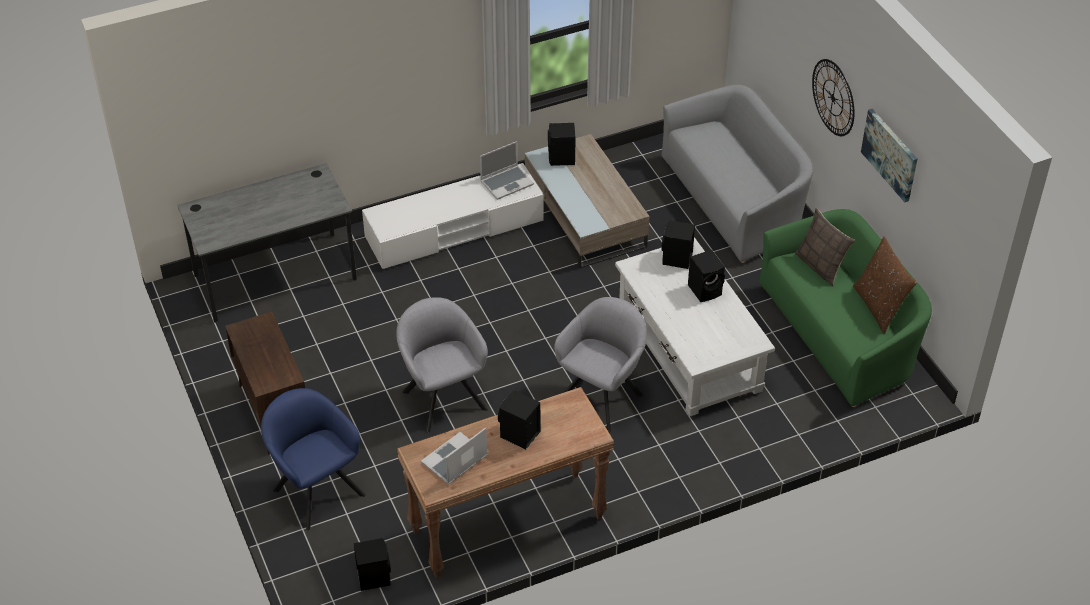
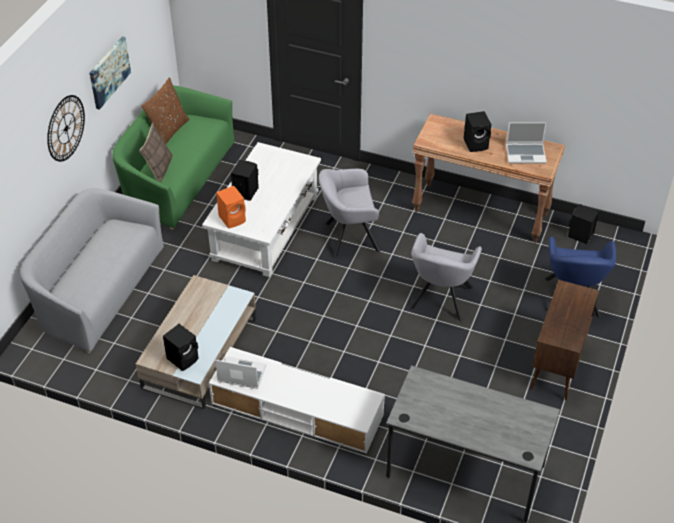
camera: 135 degrees left, 0 degrees up
black speaker [662,220,695,269] -> orange speaker [216,186,246,229]

